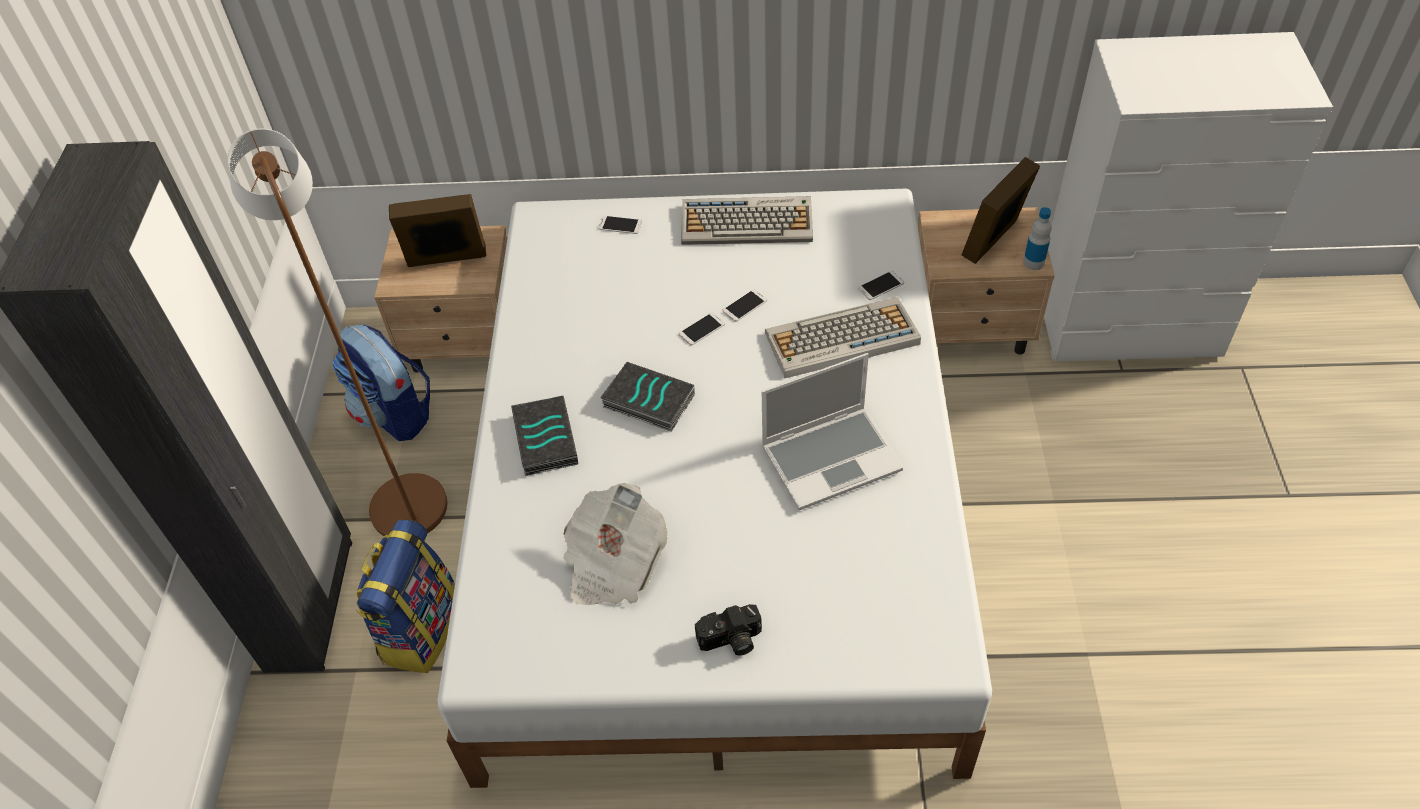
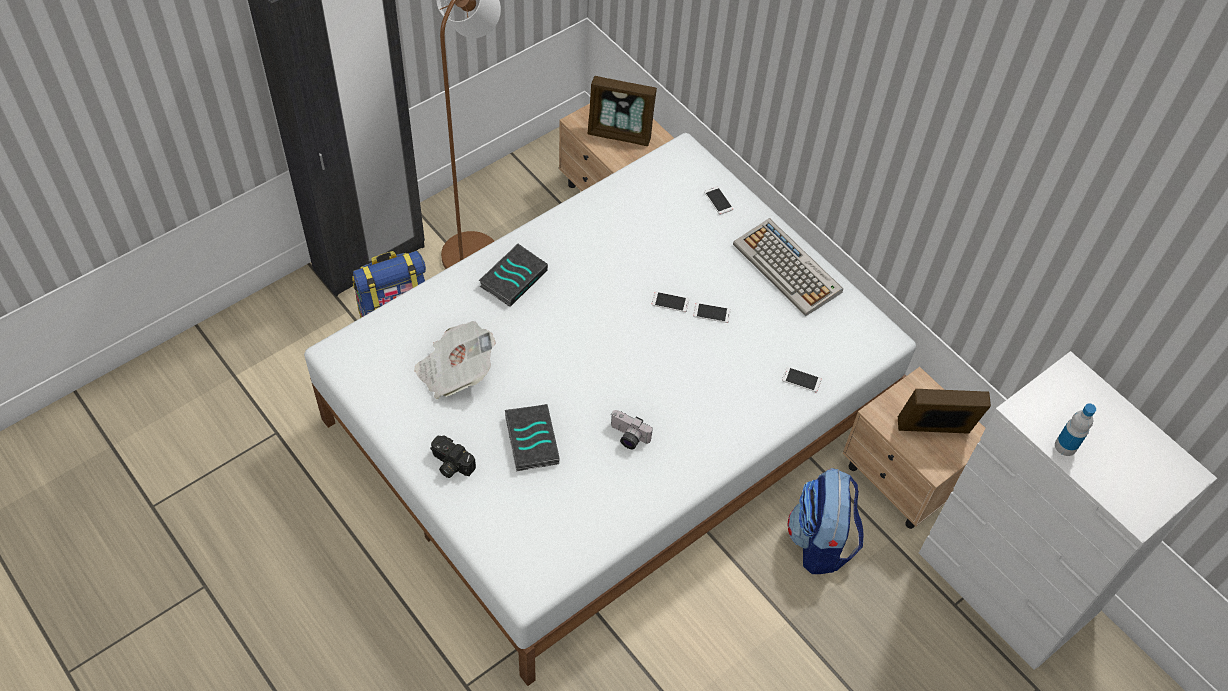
camera: 45 degrees right, 5 degrees up
backpack [332,324,430,441] -> backpack moved to [788,468,863,574]
picture frame [389,194,486,267] -> picture frame turned 150 degrees clockwise [588,76,657,146]
book [600,362,695,432] -> book moved to [505,404,560,471]
laptop [762,353,903,510] -> camera [611,410,653,450]
keyboard [765,297,921,378] -> none
bottle [1023,207,1052,270] -> bottle moved to [1055,403,1096,456]

